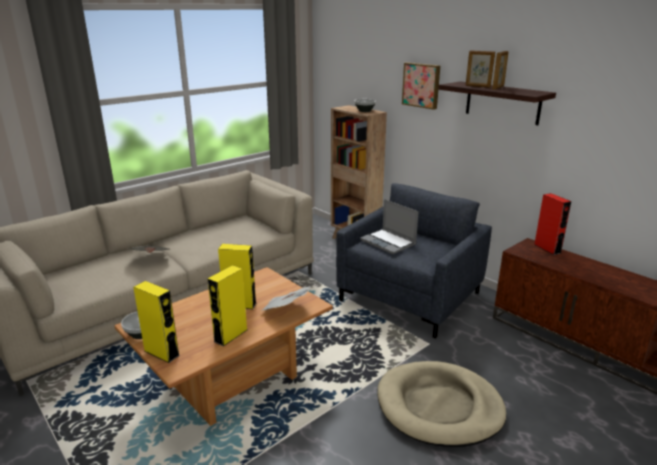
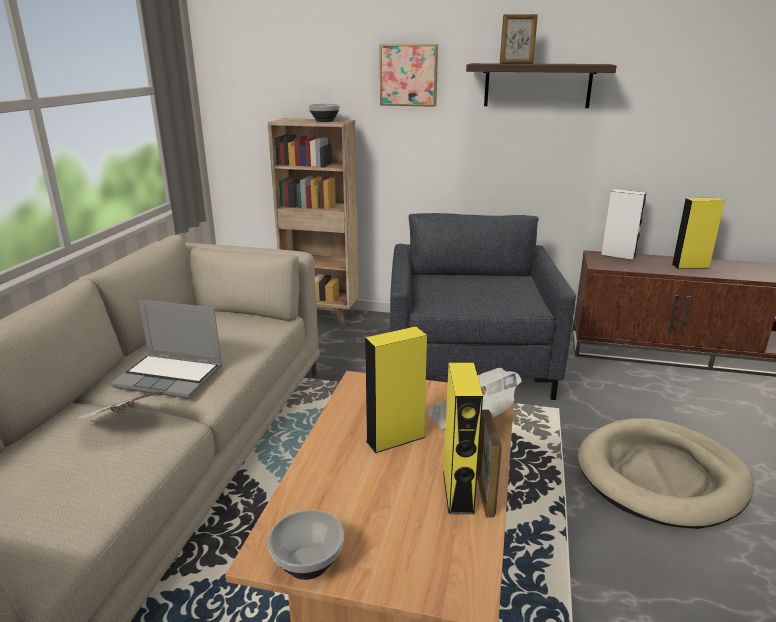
camera: 35 degrees left, 0 degrees up
yellow speaker [133,281,180,363] -> yellow speaker moved to [672,198,725,269]
laptop [360,199,419,254] -> laptop moved to [110,300,222,399]
picture frame [492,51,508,89] -> picture frame moved to [477,410,502,518]
red speaker [534,193,571,255] -> white speaker [601,189,646,260]

